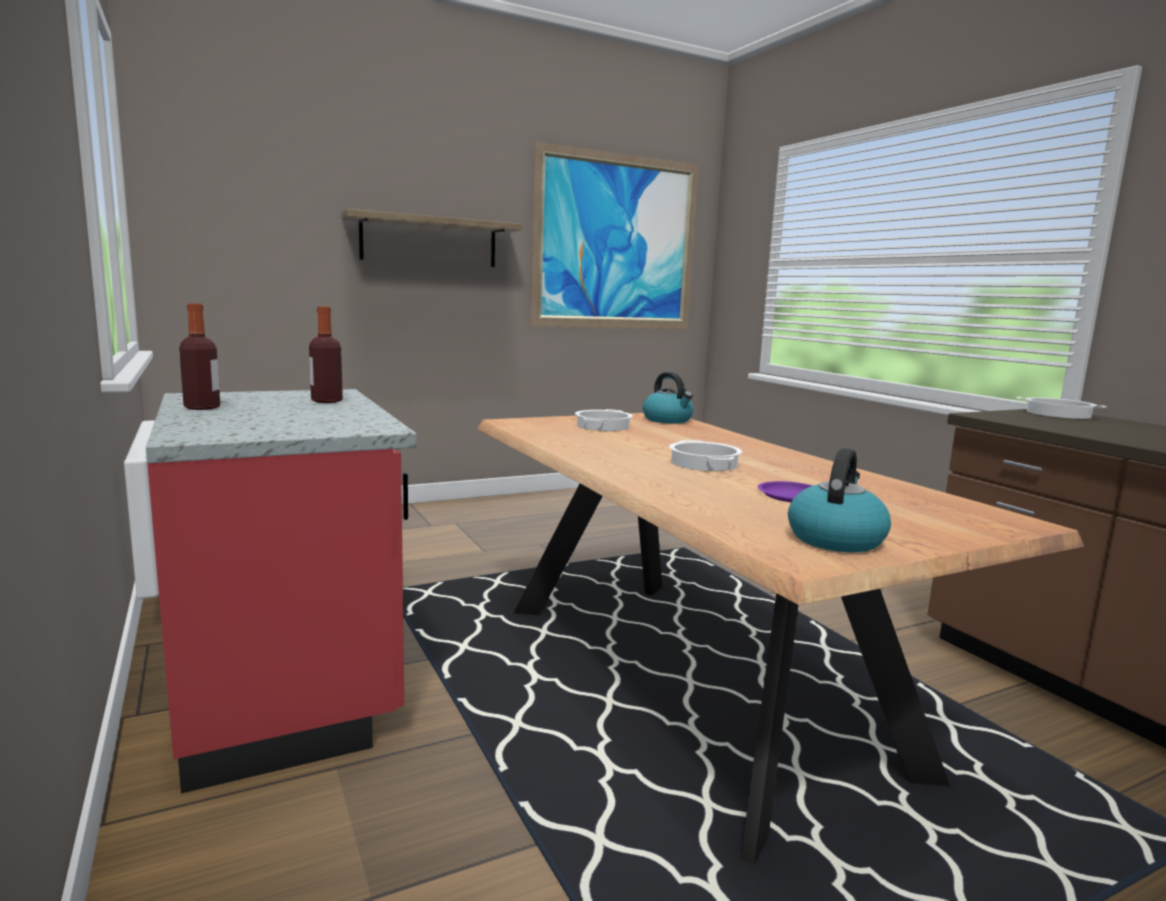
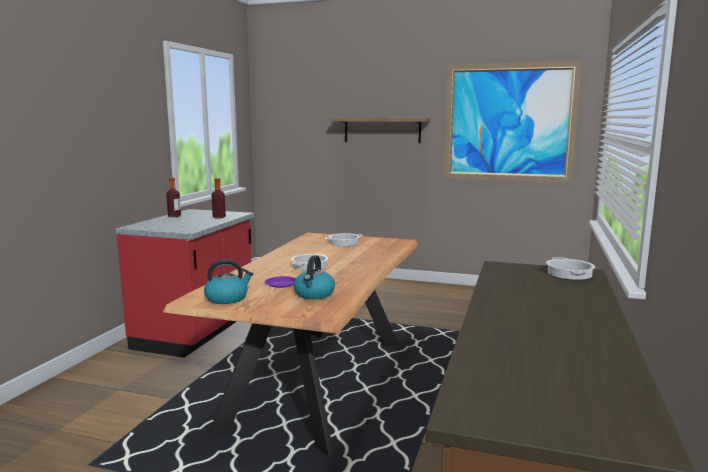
camera: 45 degrees right, 0 degrees up
kettle [643,372,694,424] -> kettle moved to [293,255,335,299]

